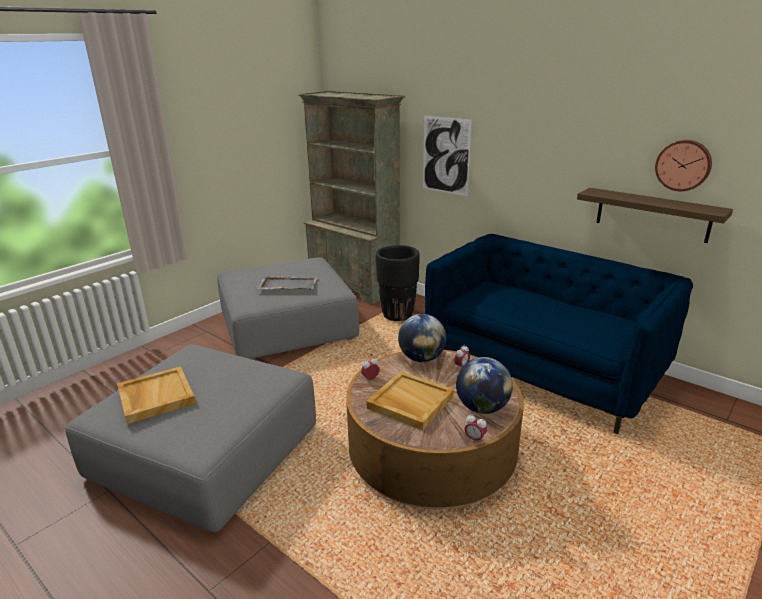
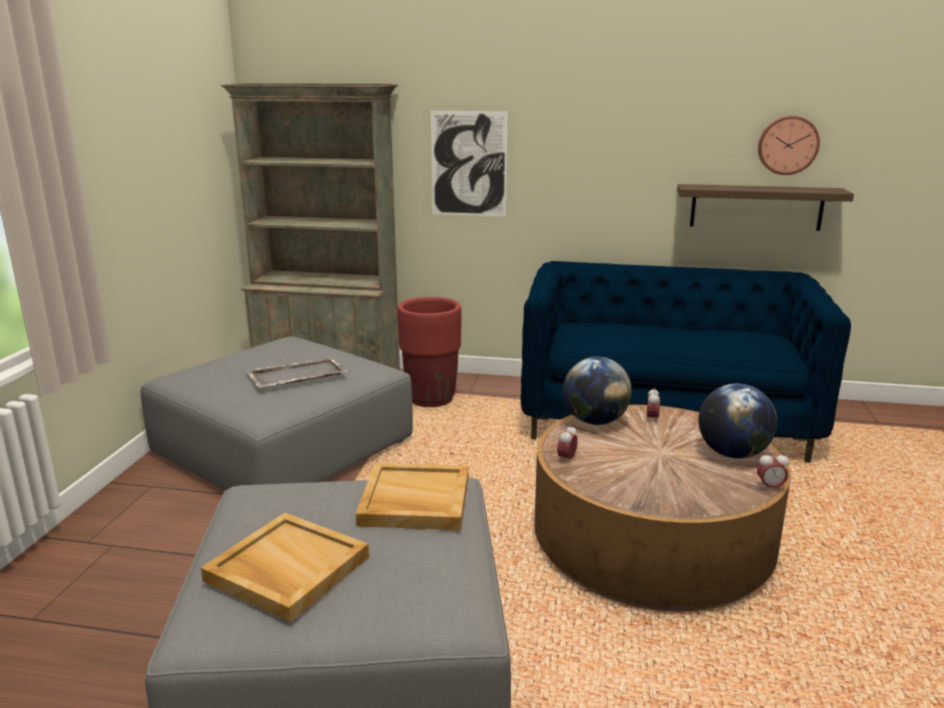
camera: 30 degrees left, 5 degrees down
beige tray [366,371,454,430] -> beige tray moved to [356,463,468,530]
black planter [376,245,420,321] -> red planter [397,297,462,407]

